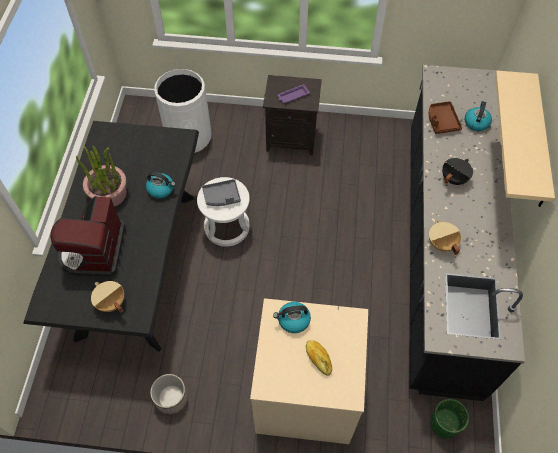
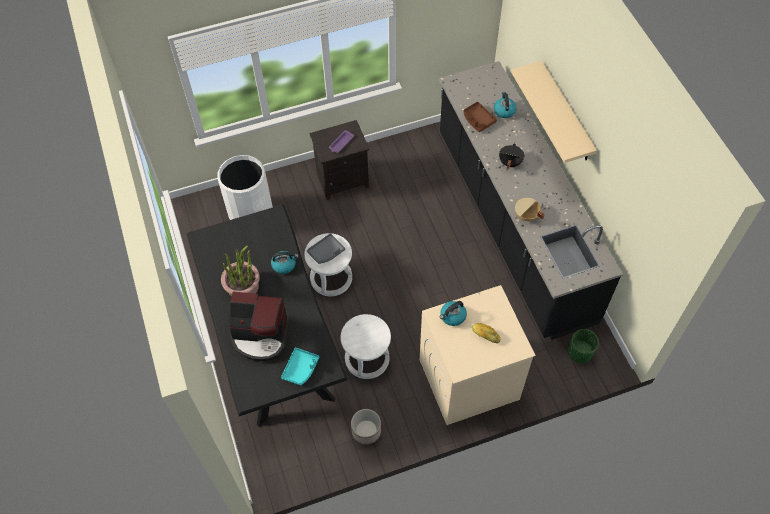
camera: 25 degrees left, 0 degrees up
coffee machine [50,196,125,277] -> coffee machine turned 60 degrees counterclockwise [229,292,290,361]
beige cooking pot [91,281,124,313] -> turquoise tray [281,348,319,385]
none -> white stool [340,314,391,379]

